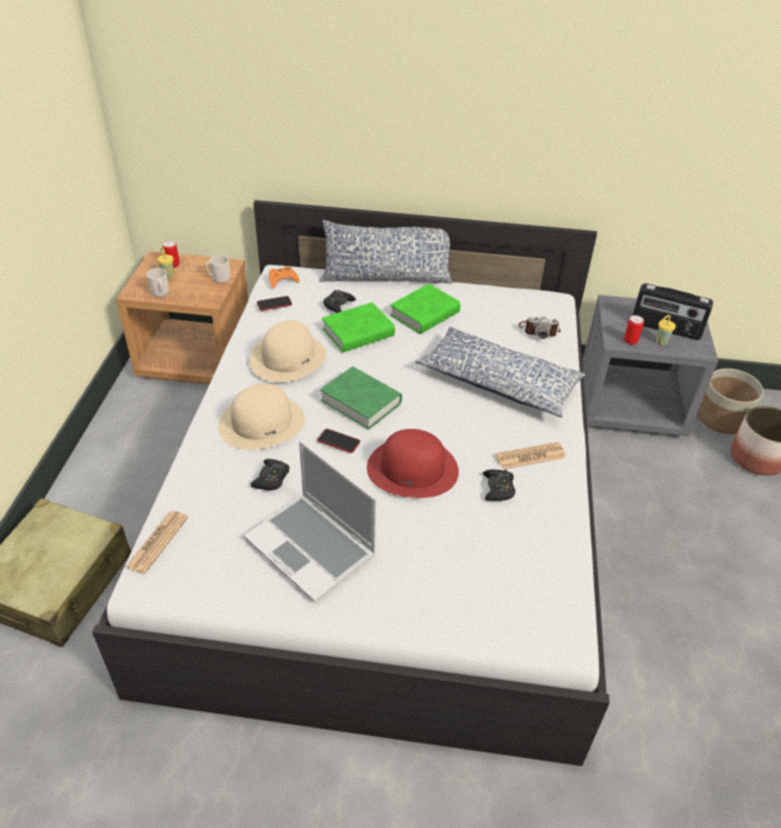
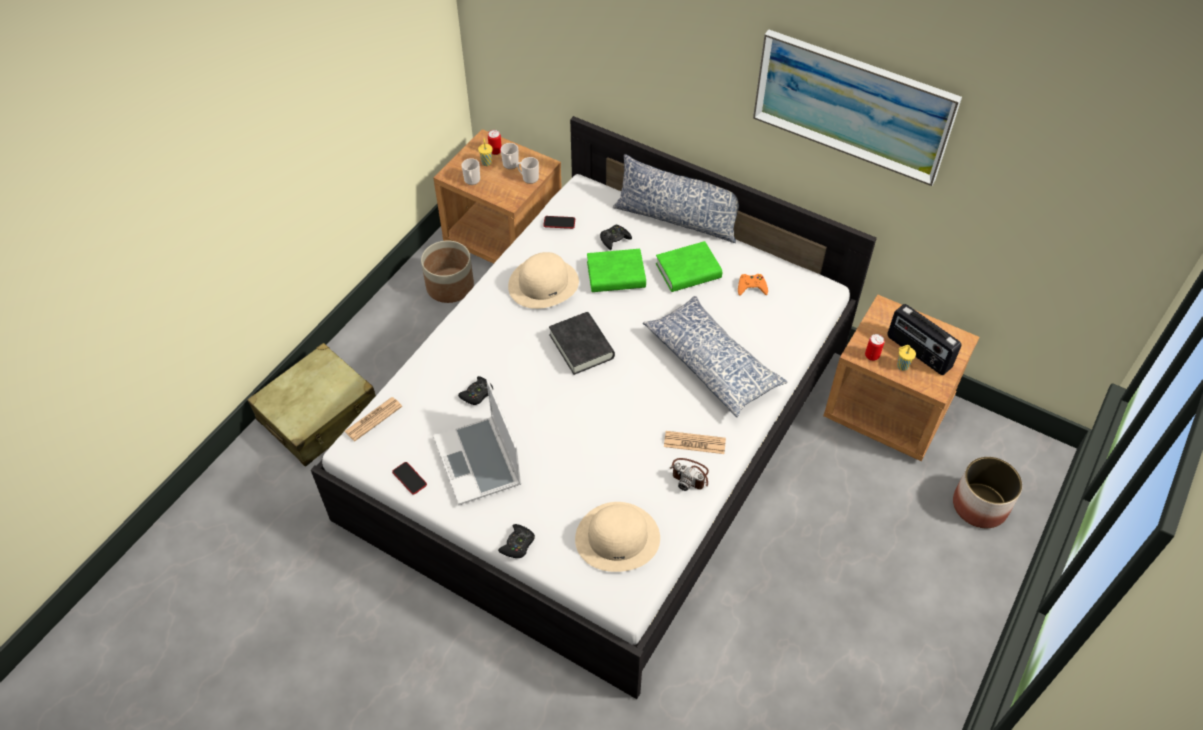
camera: 25 degrees right, 10 degrees up
beige hat [218,384,305,450] -> beige hat moved to [575,502,660,572]
orange game controller [269,266,300,288] -> orange game controller moved to [738,274,768,296]
phone [317,429,360,453] -> phone moved to [392,462,427,495]
green book [320,367,402,430] -> black book [549,312,615,375]
red hat [367,429,459,498] -> none
black game controller [483,470,515,501] -> black game controller moved to [498,524,535,558]
camera [519,317,561,339] -> camera moved to [670,458,709,491]
grey nightstand [583,295,718,436] -> brown nightstand [823,295,979,461]
planter [697,368,764,434] -> planter moved to [421,241,474,303]
none -> mug [501,143,519,169]
none -> picture [753,30,962,186]

